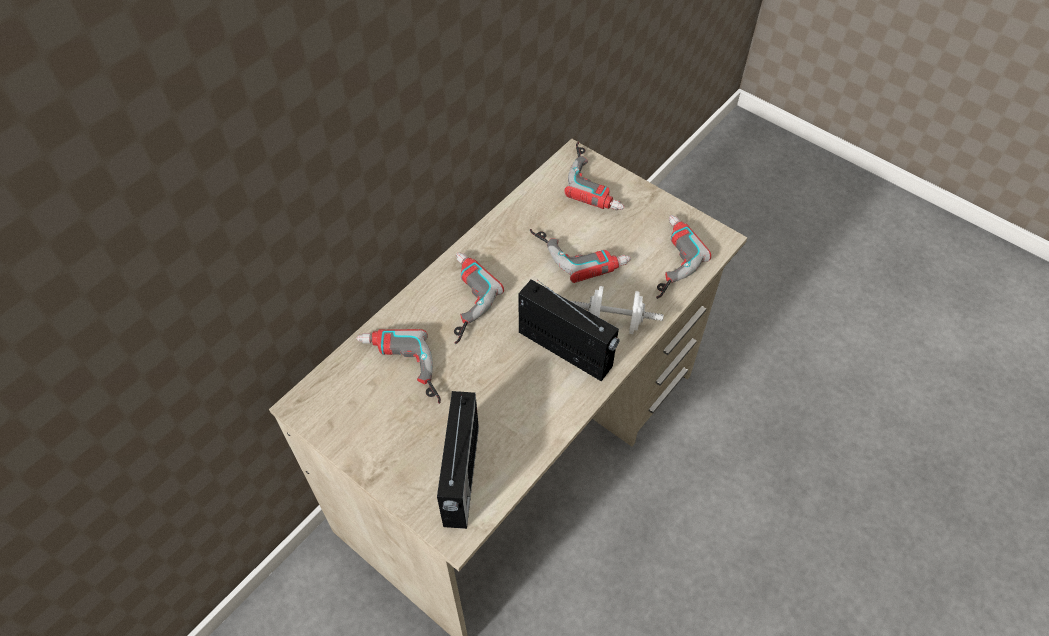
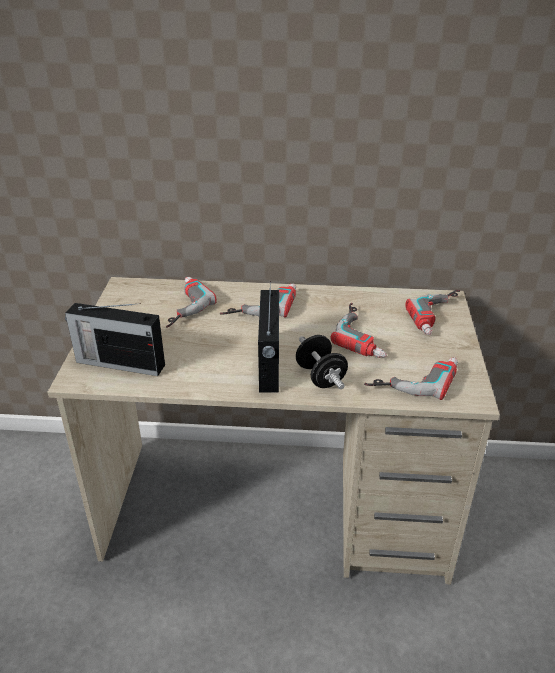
camera: 55 degrees right, 20 degrees down
radio [437,391,479,529] -> radio turned 45 degrees clockwise [65,303,165,376]
white dumbbell [571,286,664,334] -> black dumbbell [296,335,348,389]

